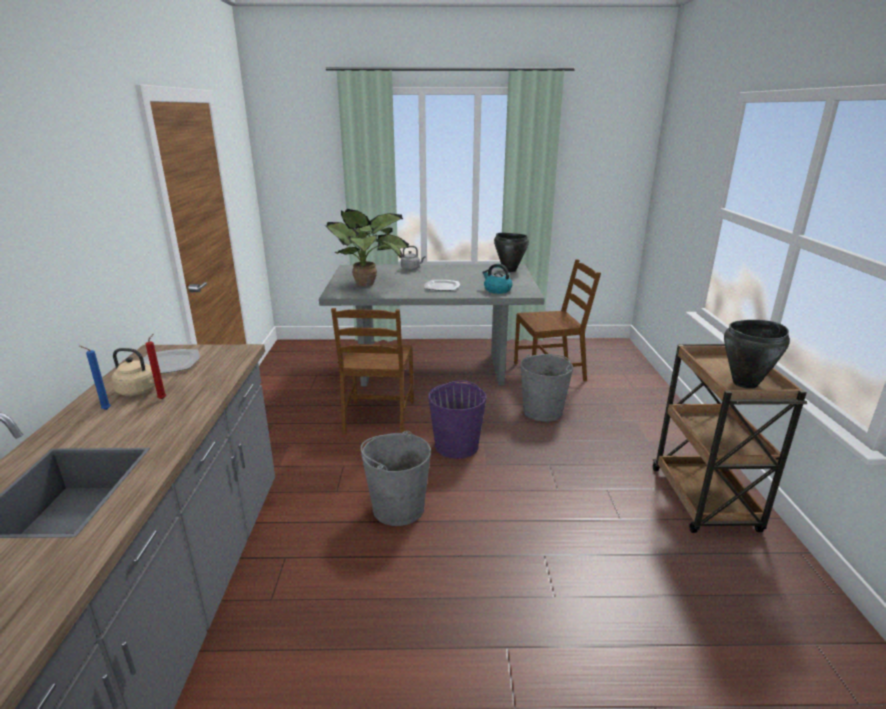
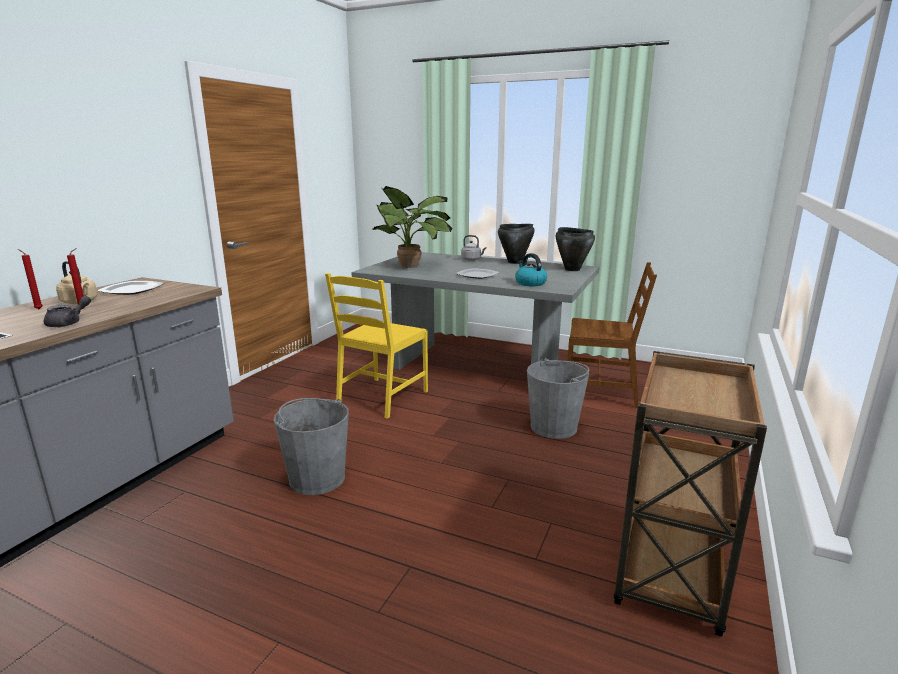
camera: 25 degrees right, 5 degrees down
blue candle [80,346,111,410] -> red candle [18,249,43,309]
brown chair [331,308,414,435] -> yellow chair [325,273,428,419]
purple bucket [428,381,487,459] -> none
black cooking pot [724,320,790,389] -> black cooking pot moved to [498,224,535,264]
none -> grey teapot [44,296,91,327]

